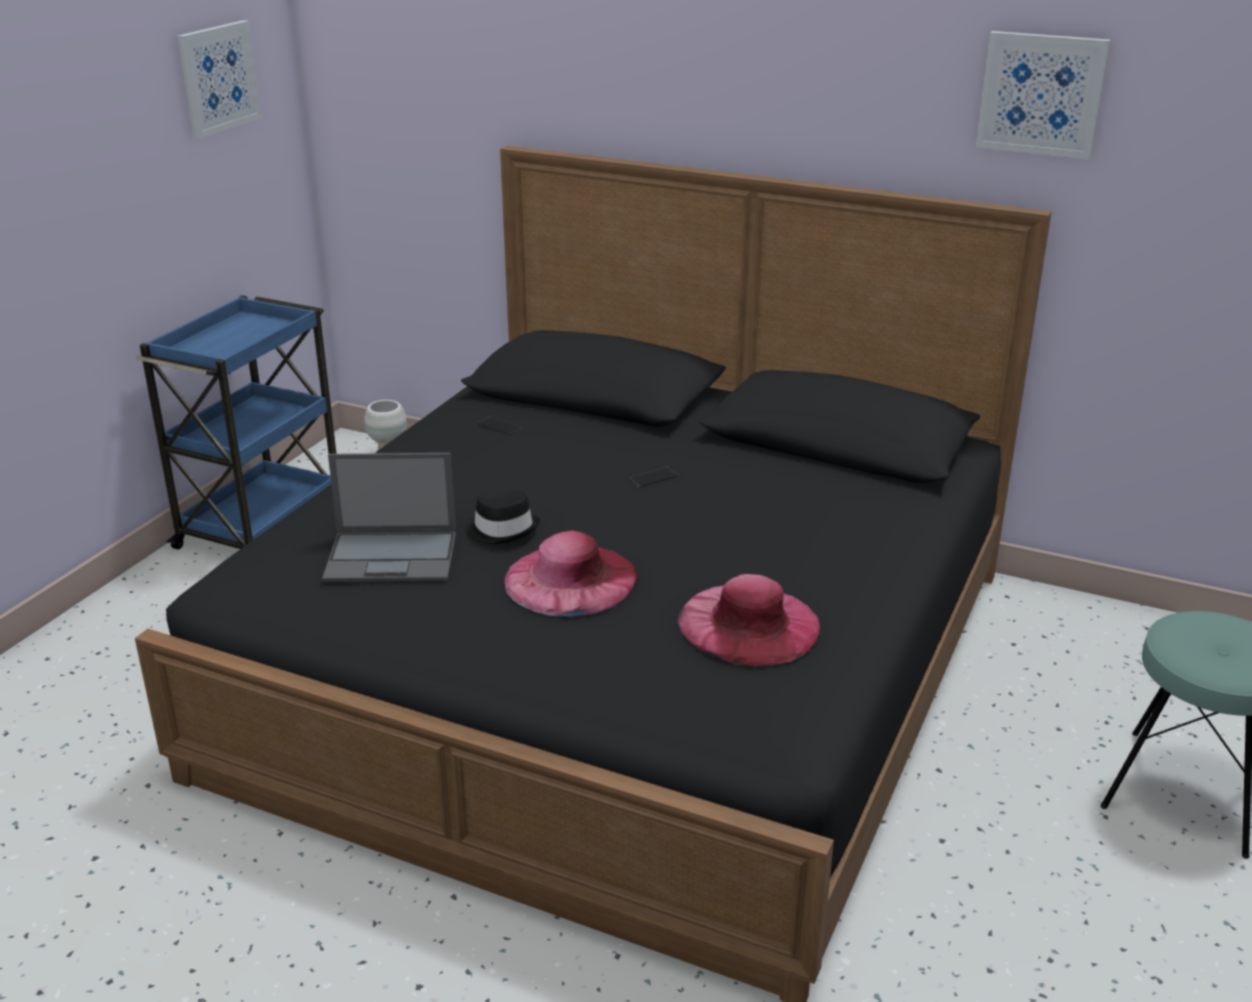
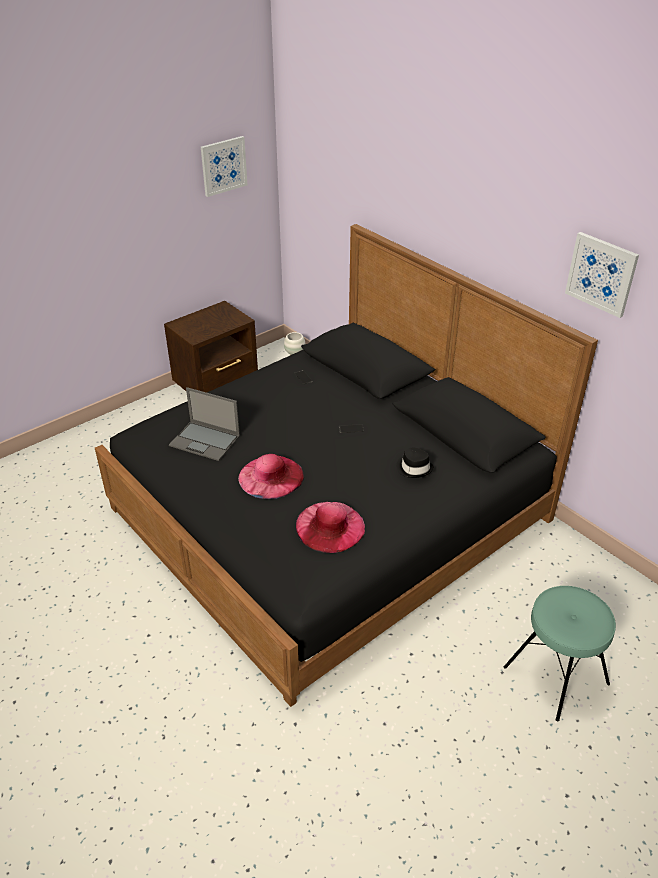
camera: 25 degrees right, 10 degrees up
blue cart [135,295,336,549] -> brown nightstand [164,301,258,393]
black hat [465,489,540,544] -> black hat moved to [396,448,434,478]

